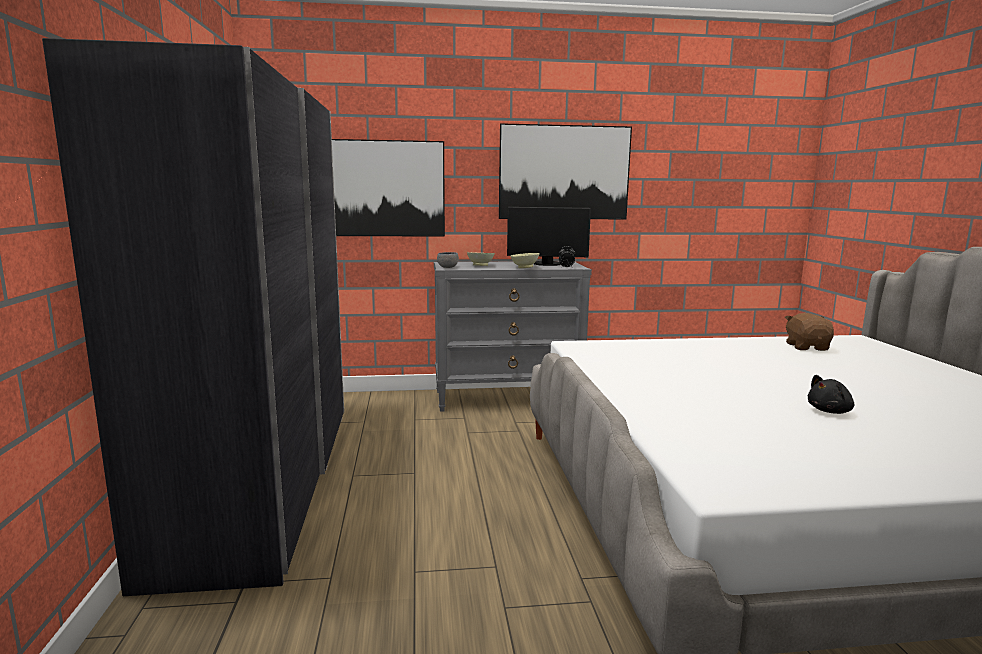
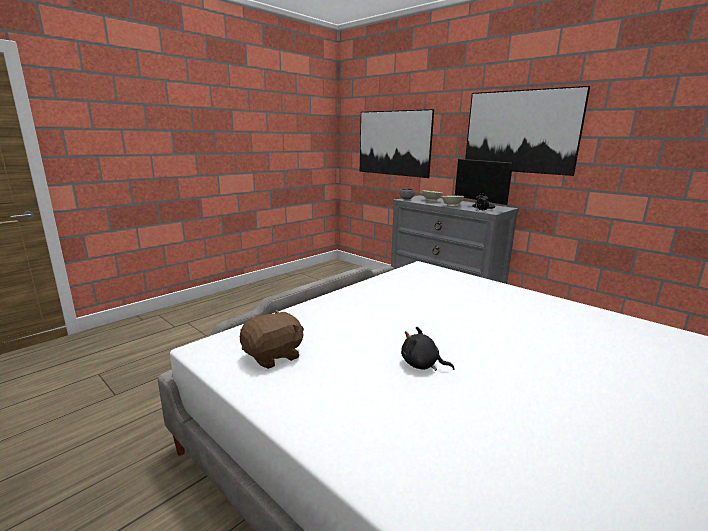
camera: 50 degrees right, 5 degrees up
grey wardrobe [42,38,344,596] -> none
brown plush toy [785,313,834,351] -> brown plush toy moved to [240,310,304,369]

